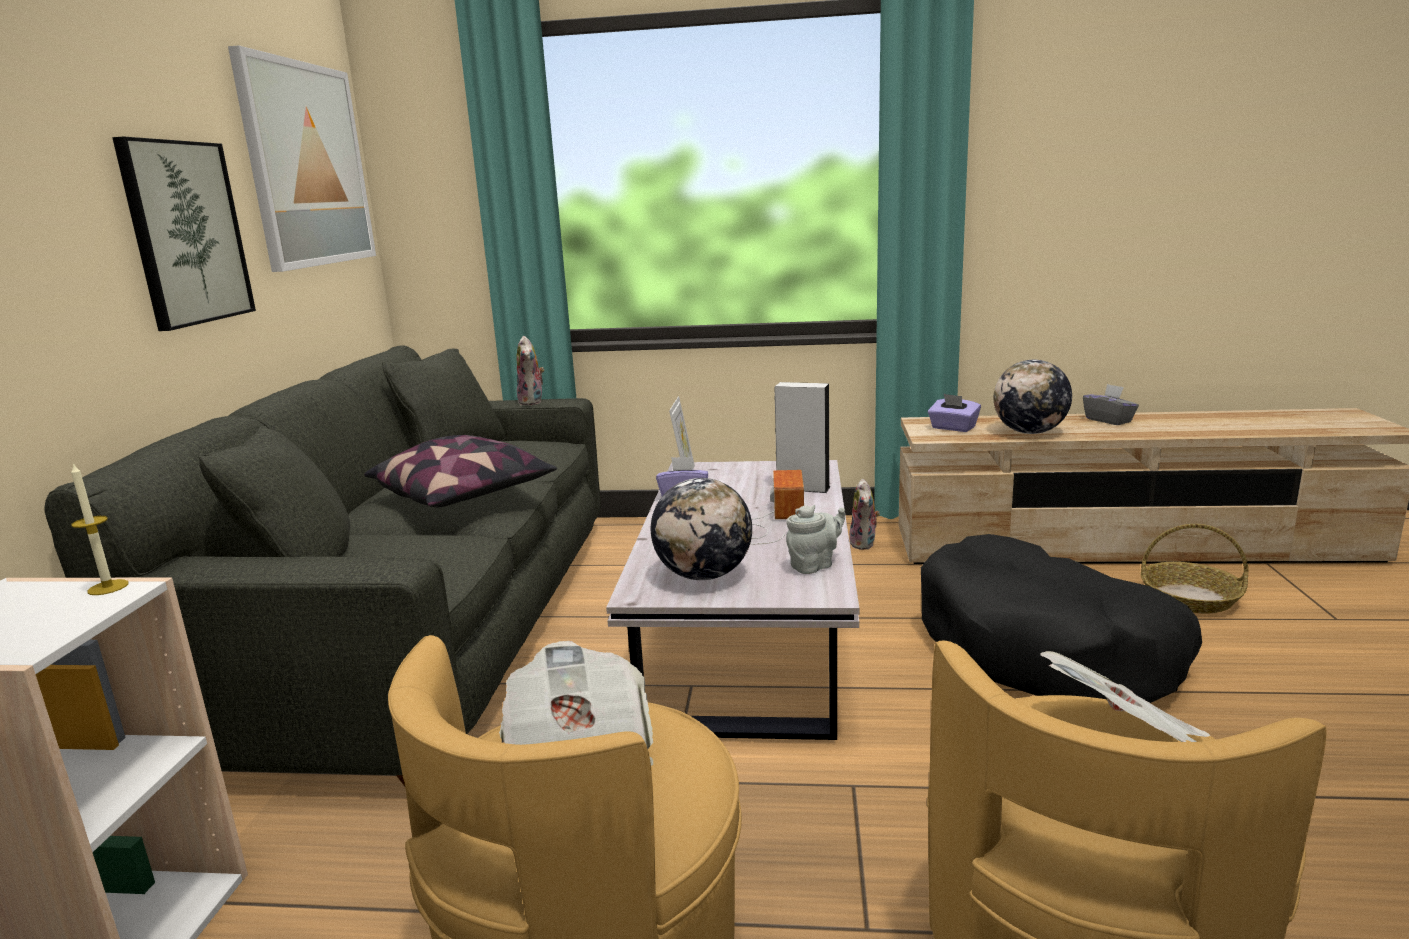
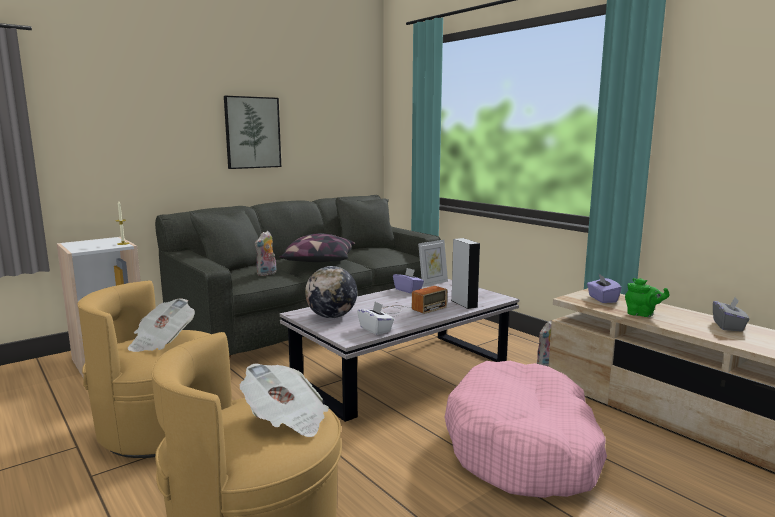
camera: 45 degrees right, 5 degrees down
picture [228,45,376,272] -> none
plush toy [517,336,545,405] -> plush toy moved to [254,231,277,276]
grey teapot [786,505,845,574] -> white tissue box [357,301,394,335]
black dog bed [921,534,1202,703] -> pink dog bed [445,361,607,498]
globe [994,360,1072,434] -> green teapot [625,278,670,317]
basket [1141,524,1248,614] -> none

